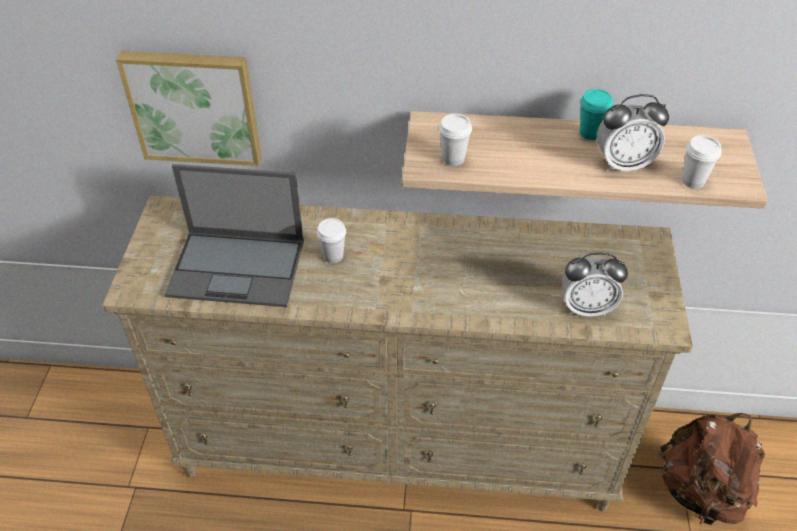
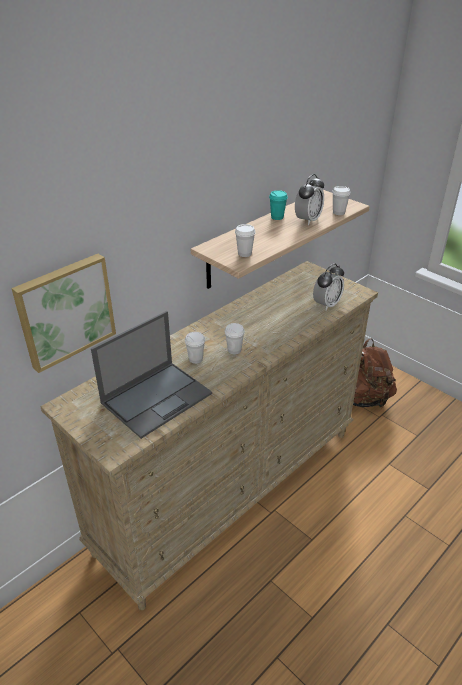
camera: 50 degrees left, 10 degrees down
none -> white cup [225,323,245,354]

